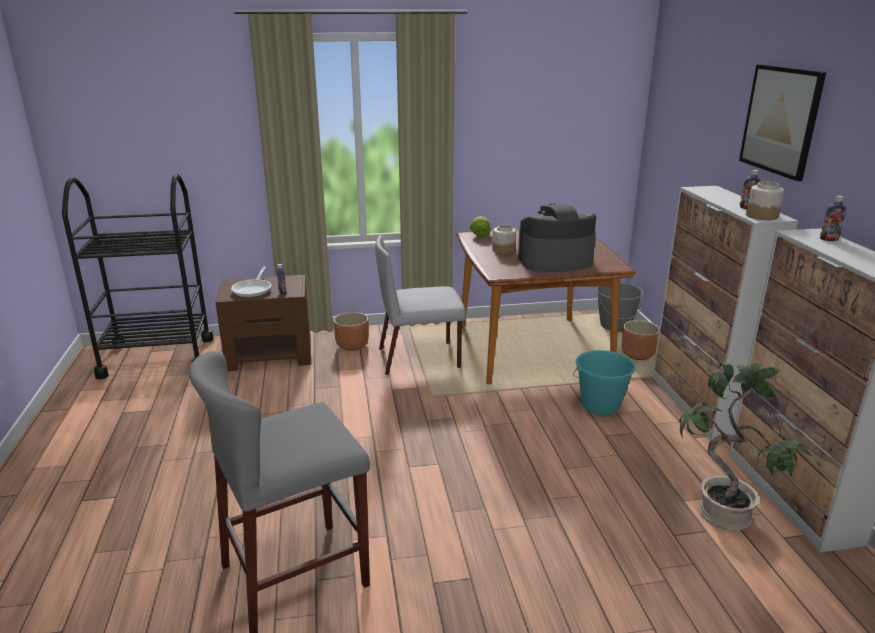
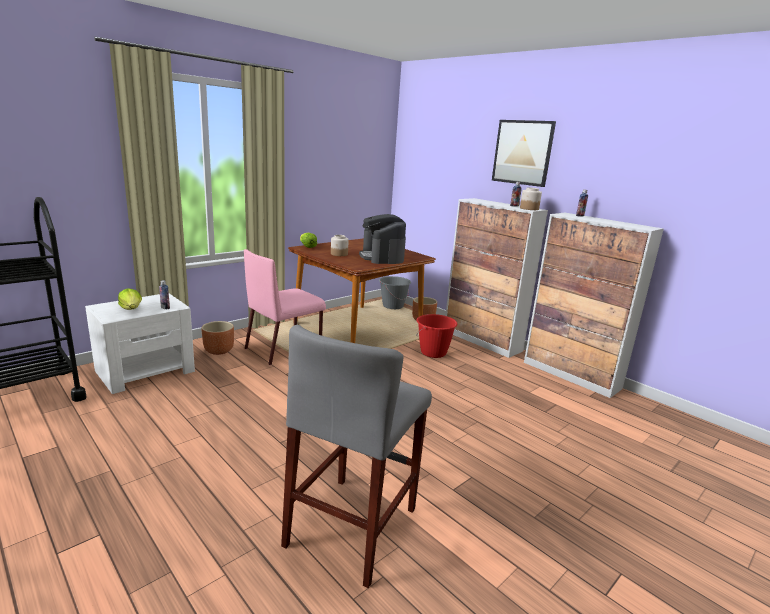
camera: 35 degrees left, 5 degrees down
brown nightstand [215,275,311,371] -> white nightstand [85,293,195,394]
frying pan [231,267,272,297] -> lettuce [118,288,142,310]
grey chair [375,235,466,375] -> pink chair [244,249,326,365]
coffee machine [518,203,596,272] -> coffee machine turned 60 degrees counterclockwise [359,214,406,264]
turquoise bucket [573,350,636,415] -> red bucket [416,314,457,358]
potted plant [679,363,812,531] -> none

